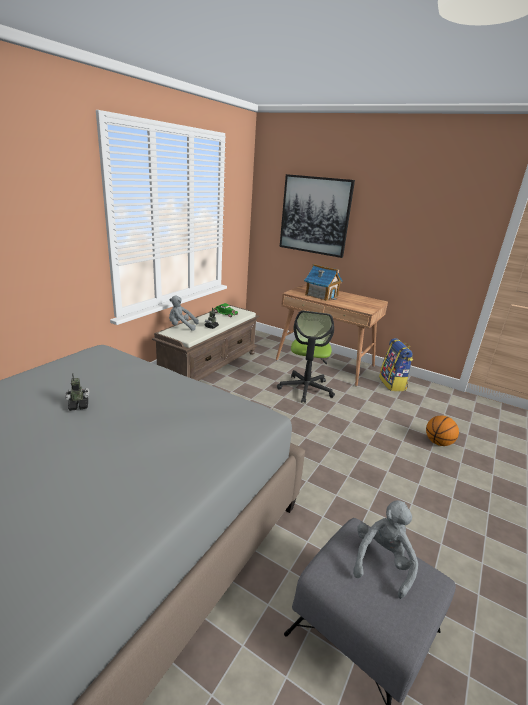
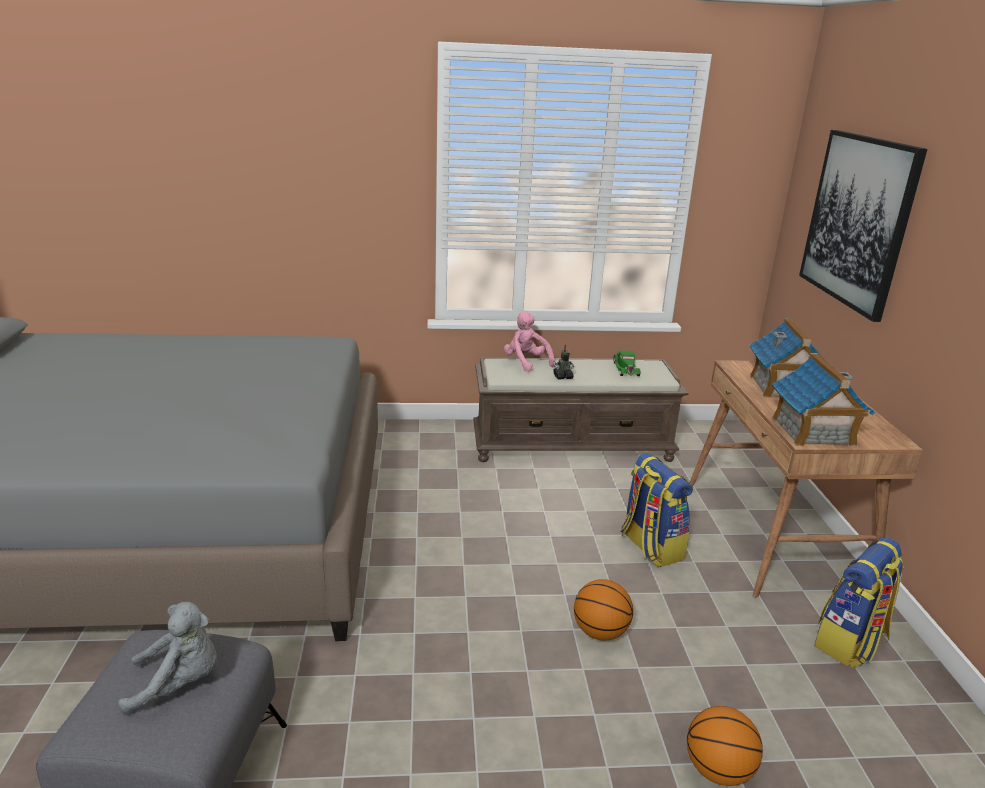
camera: 55 degrees right, 0 degrees up
toy robot [65,373,89,411] -> none
grey plush toy [169,295,199,331] -> pink plush toy [504,311,555,372]
office chair [277,311,335,403] -> backpack [621,452,693,567]
none -> basketball [574,579,633,641]
none -> toy house [772,353,875,446]

